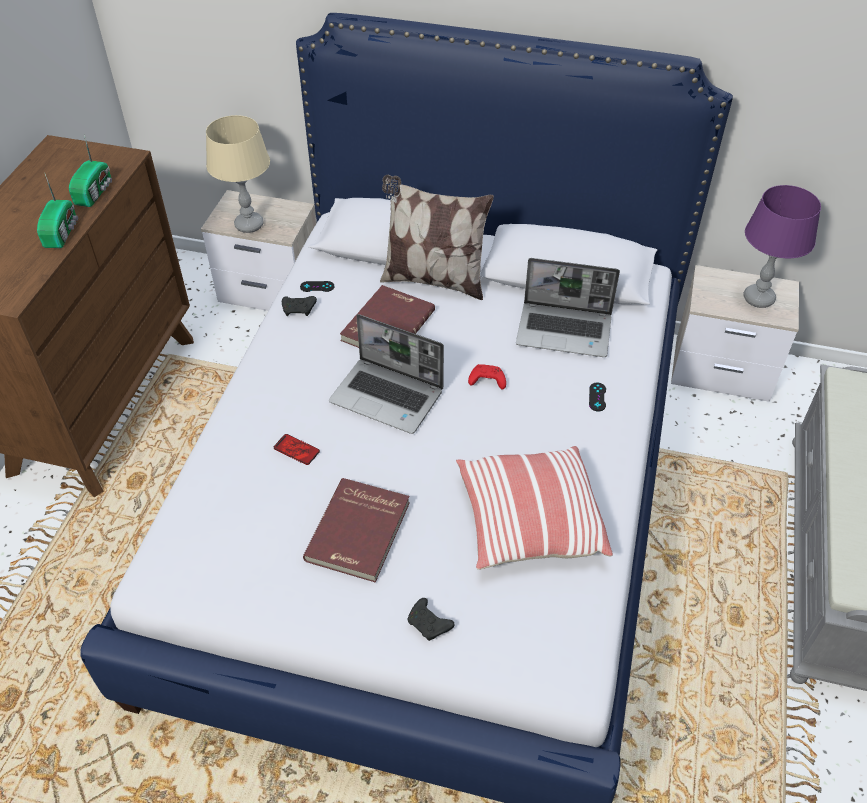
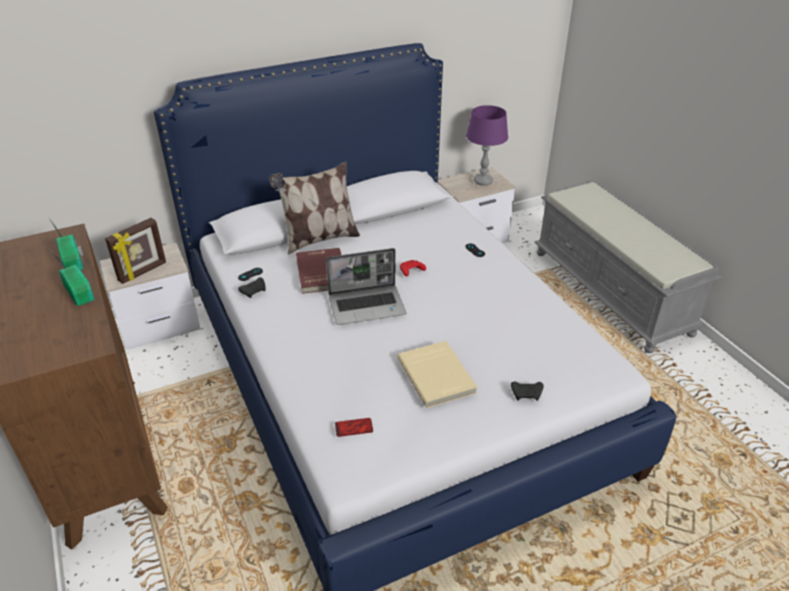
camera: 40 degrees left, 10 degrees down
beige table lamp [206,115,270,233] -> picture frame [105,218,166,284]
phone [274,434,320,465] -> phone moved to [335,418,373,437]
red book [303,478,410,582] -> beige book [397,341,477,408]
pillow [456,446,613,570] -> none
laptop [516,258,620,357] -> none

